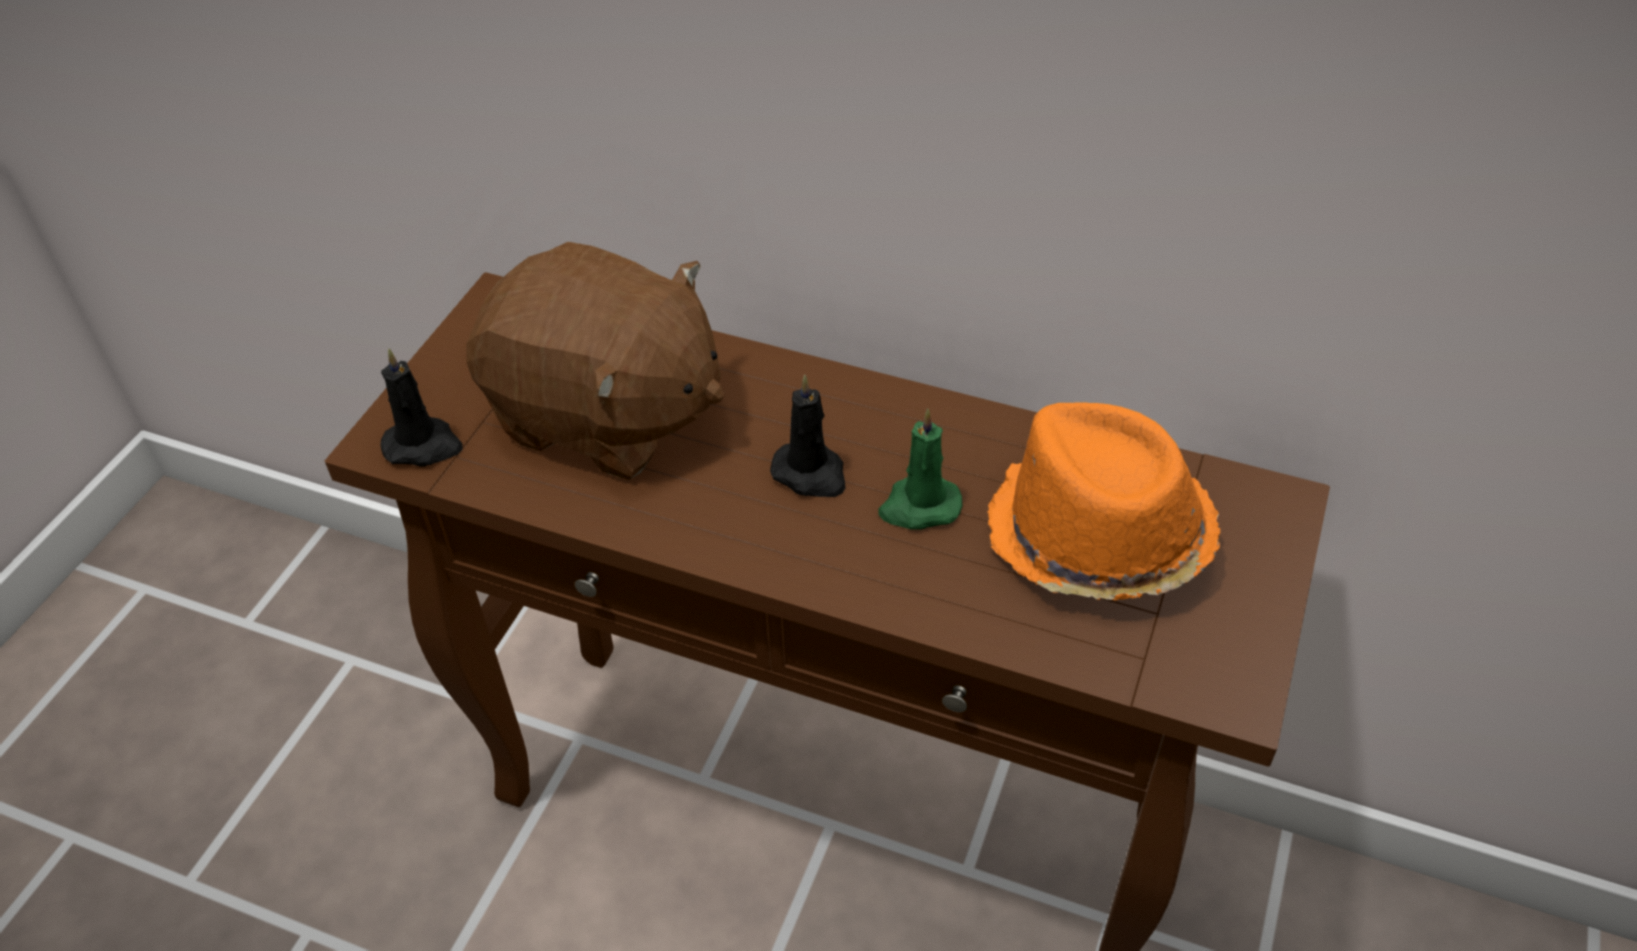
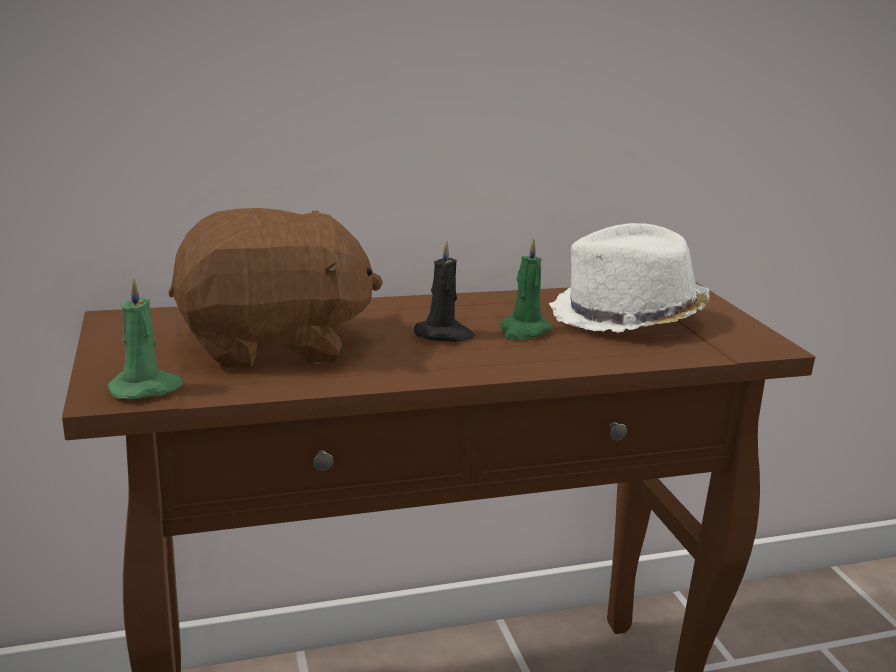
camera: 40 degrees left, 25 degrees down
black candle [381,349,463,466] -> green candle [107,278,183,399]
orange hat [987,402,1220,601] -> white hat [549,223,710,333]

